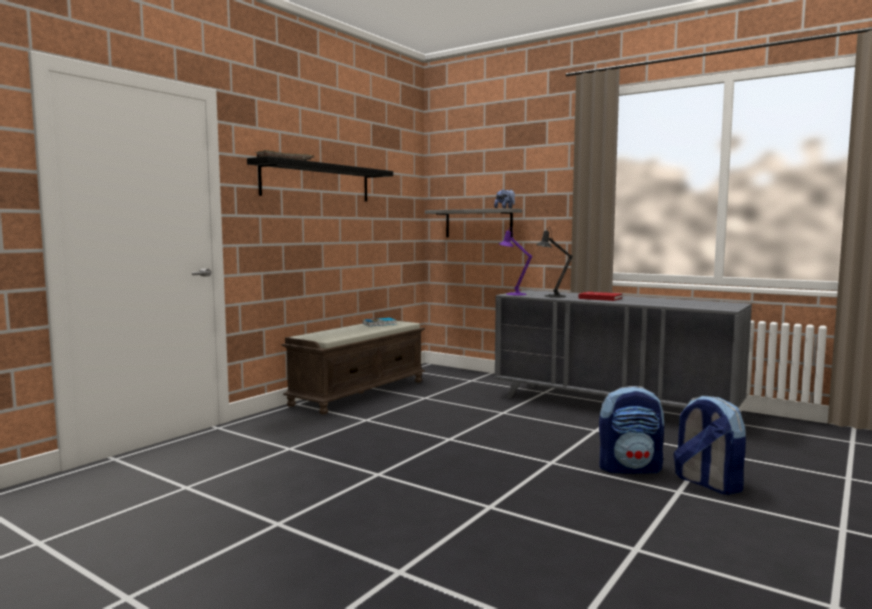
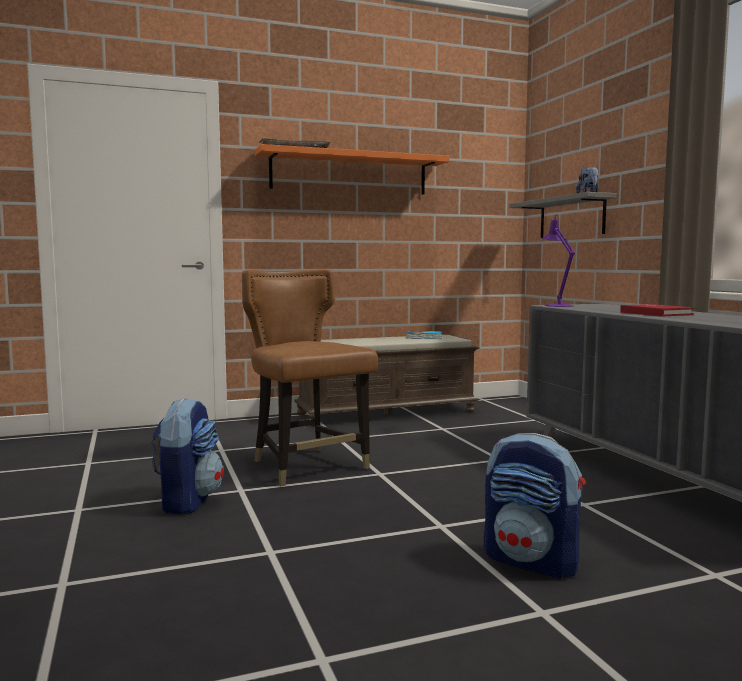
camera: 35 degrees right, 0 degrees up
black shelf [247,156,393,202] -> orange shelf [255,144,450,195]
black table lamp [536,227,573,298] -> none
backpack [673,395,746,495] -> backpack moved to [151,397,224,515]
none -> brown chair [242,269,378,486]

